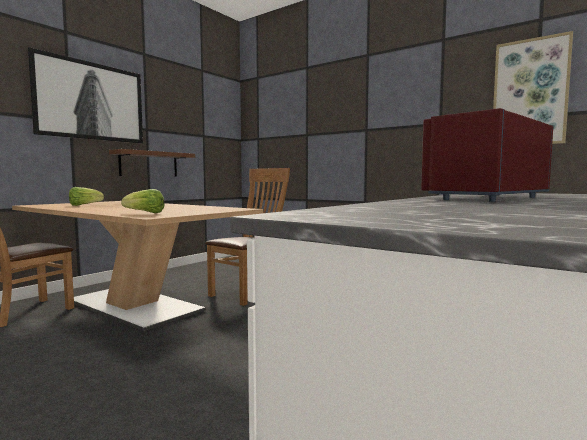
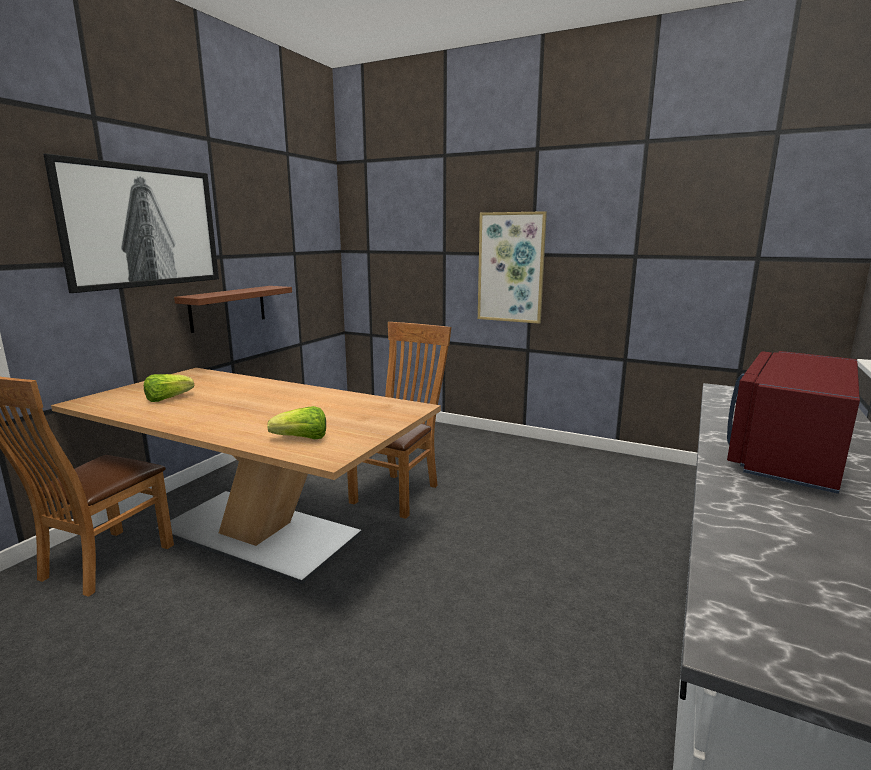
camera: 10 degrees left, 10 degrees up
picture [493,31,573,144] -> picture moved to [478,211,547,324]

